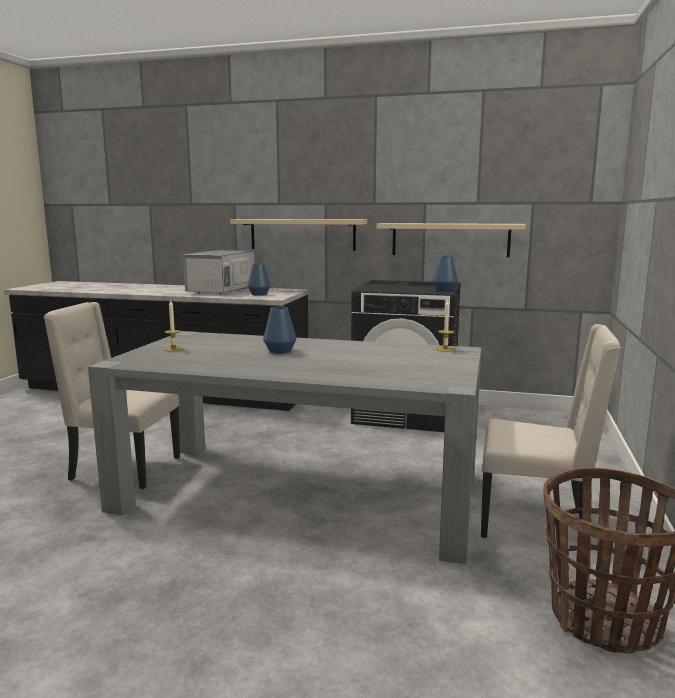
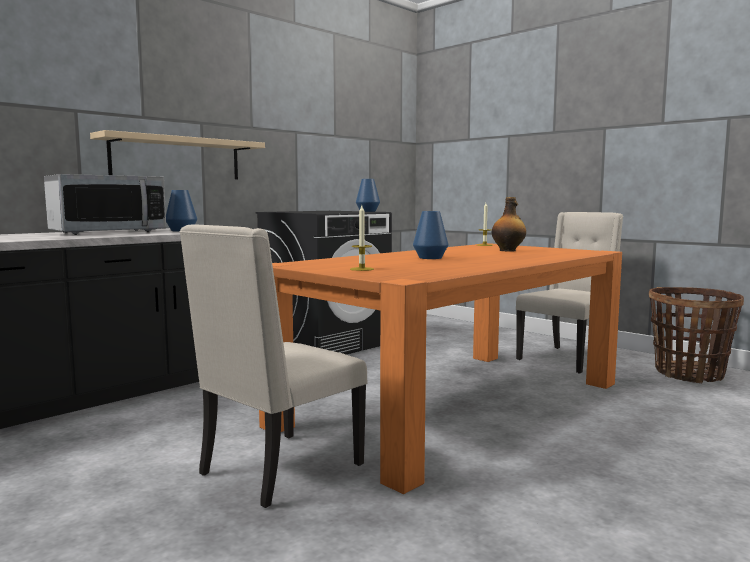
camera: 60 degrees left, 5 degrees down
grey dining table [88,331,481,564] -> orange dining table [259,243,622,494]
microwave [183,250,255,295] -> microwave turned 90 degrees counterclockwise [44,174,166,235]
beige shelf [376,223,526,257] -> none
none -> bottle [491,197,526,252]

